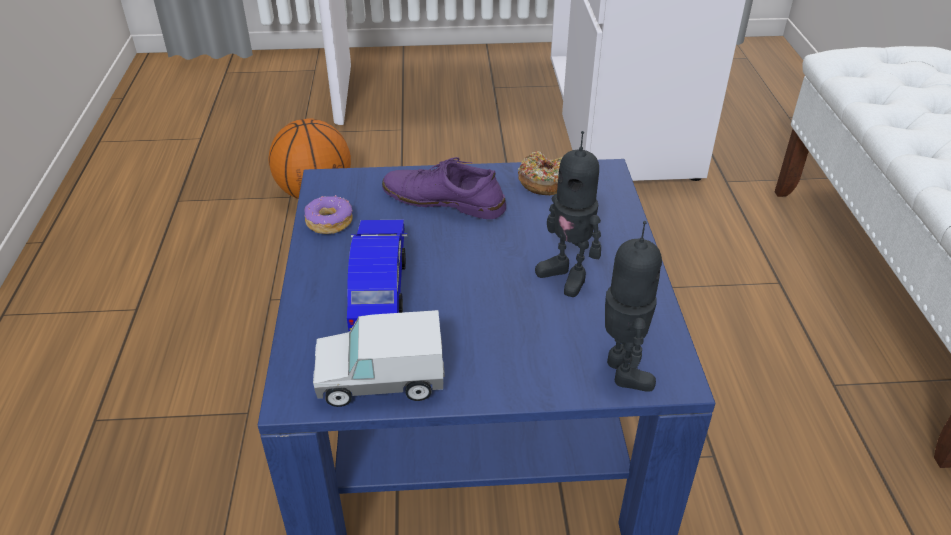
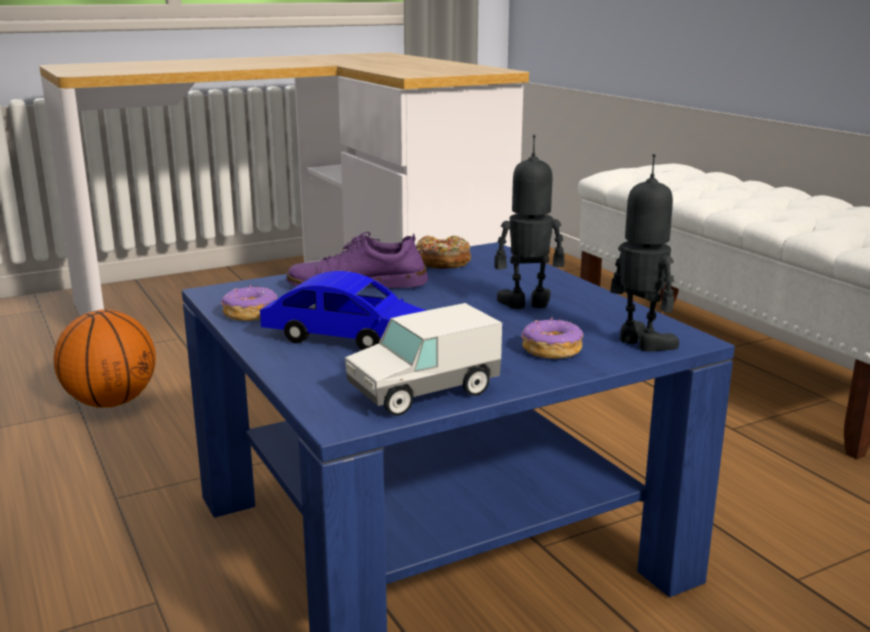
camera: 25 degrees left, 20 degrees down
blue toy car [347,220,408,331] -> blue toy car turned 135 degrees clockwise [260,271,427,350]
toy robot [535,131,601,297] -> toy robot turned 150 degrees clockwise [494,135,565,309]
none -> donut [521,317,584,359]

